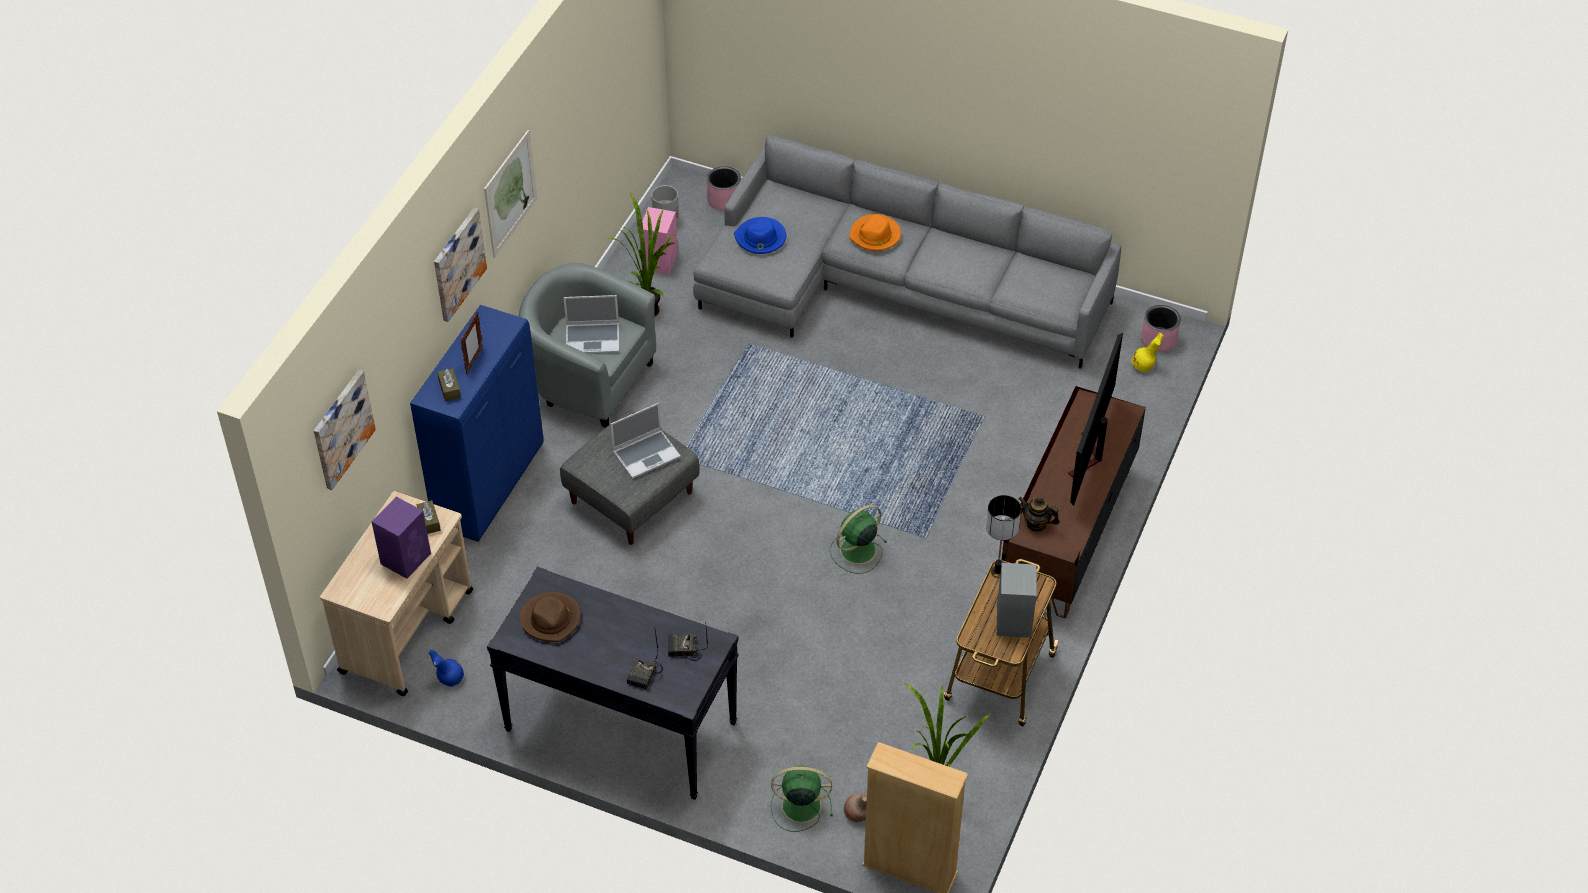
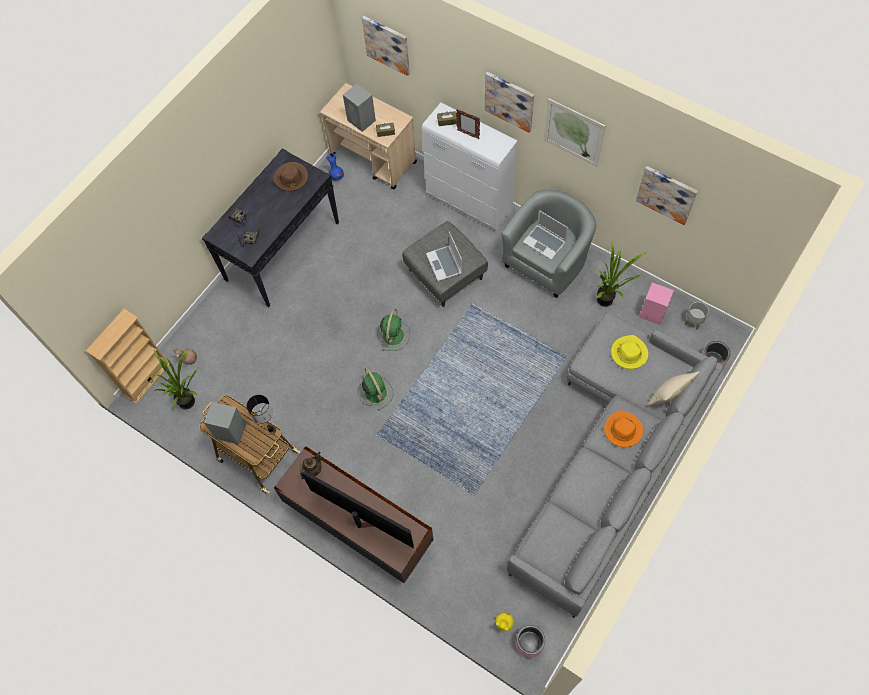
camera: 105 degrees right, 15 degrees up
purple speaker [372,497,431,579] -> grey speaker [343,84,376,132]
blue cabinet [410,305,544,542] -> white cabinet [422,102,517,231]
laptop [563,295,619,354] -> laptop turned 60 degrees counterclockwise [523,210,568,260]
blue hat [734,217,786,254] -> yellow hat [611,335,648,369]
green fan [771,765,833,832] -> green fan moved to [377,309,410,351]
none -> picture [636,166,698,225]
none -> beige pillow [647,371,699,406]

